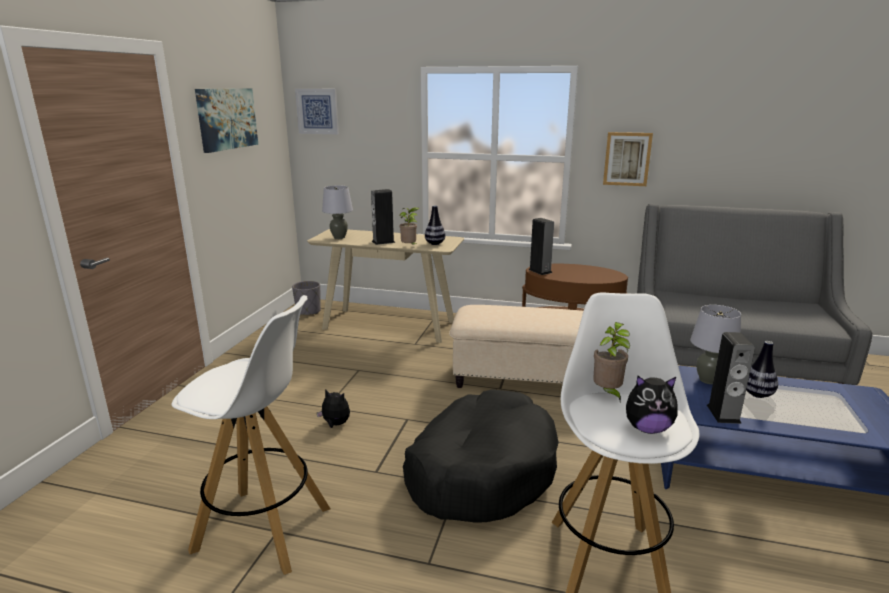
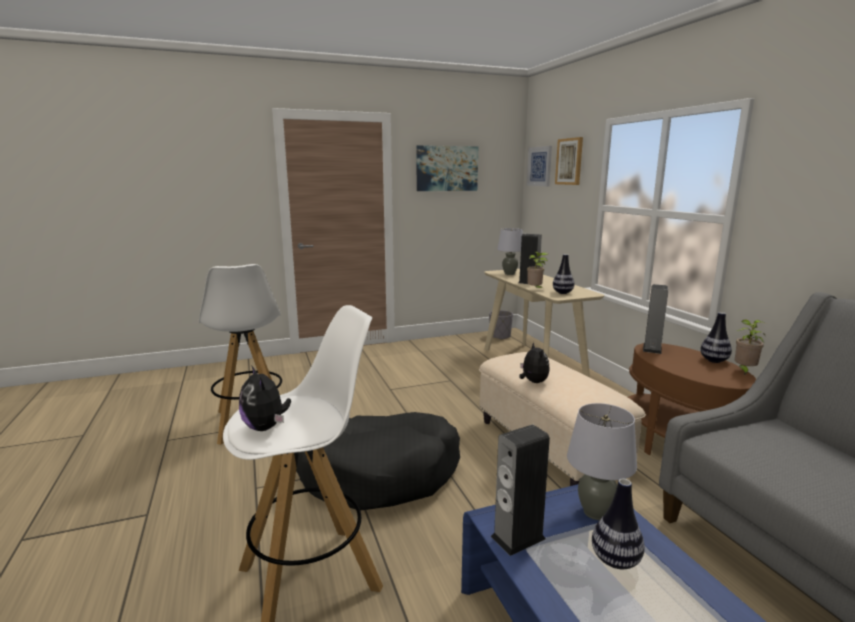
camera: 55 degrees right, 5 degrees down
plush toy [317,389,350,428] -> plush toy moved to [519,342,550,383]
potted plant [593,322,630,401] -> potted plant moved to [735,320,766,375]
picture [603,132,653,186] -> picture moved to [555,137,583,185]
none -> vase [701,312,732,363]

